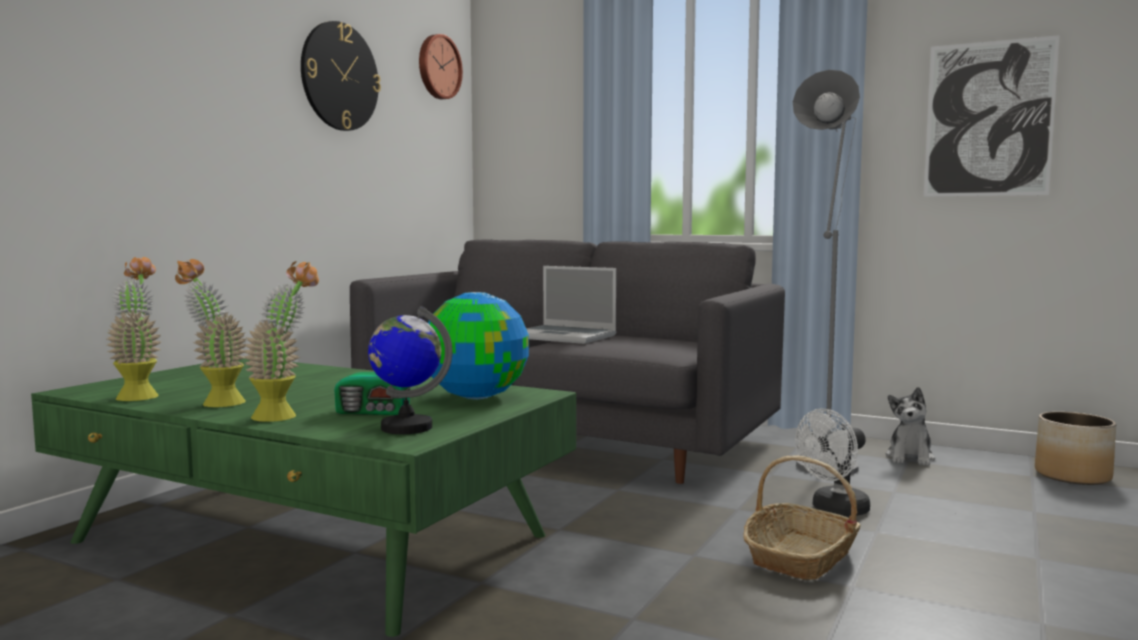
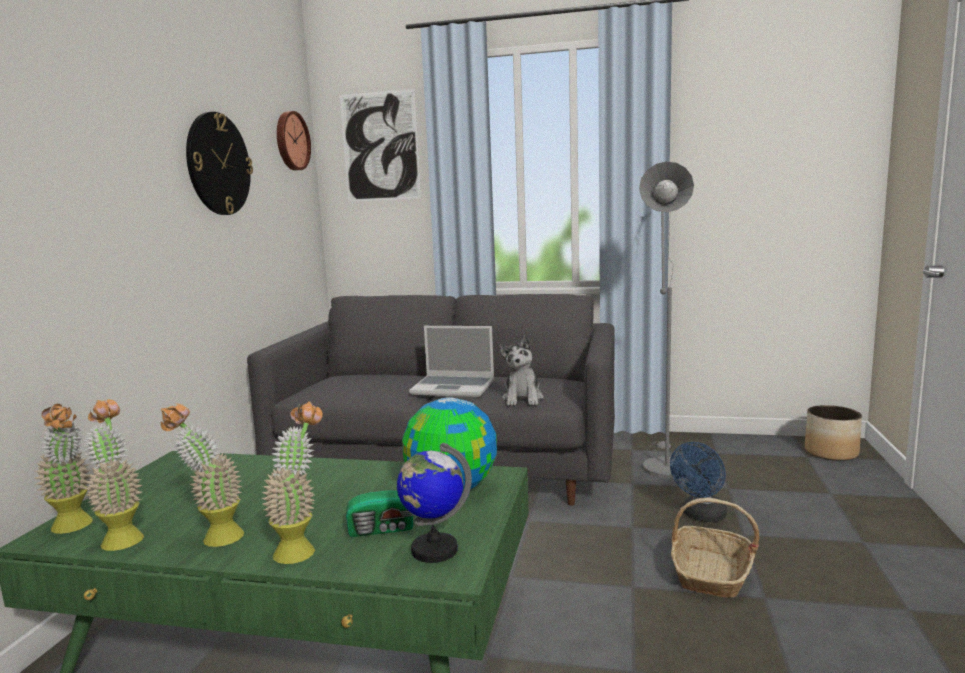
camera: 15 degrees left, 5 degrees up
white fan [795,408,870,517] -> blue fan [670,442,727,522]
plush toy [885,387,935,466] -> plush toy moved to [499,335,544,406]
picture [924,35,1060,197] -> picture moved to [340,89,421,202]
none -> potted plant [35,404,93,534]

